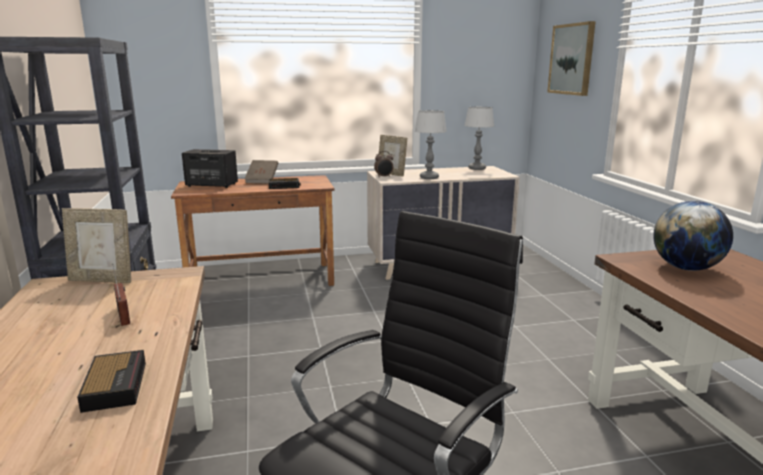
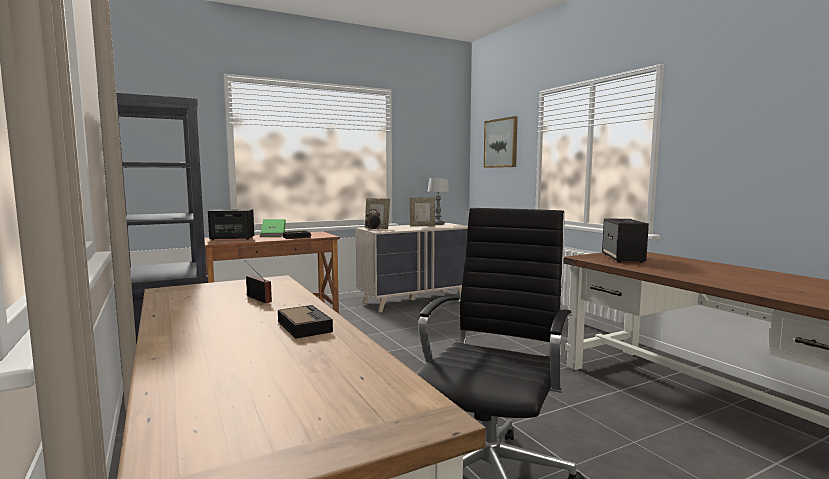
camera: 15 degrees left, 10 degrees down
picture frame [62,208,131,283] -> picture frame moved to [410,197,435,226]
brown book [245,160,278,184] -> green book [261,219,286,237]
table lamp [415,110,447,179] -> none
globe [653,201,733,271] -> speaker [602,219,649,263]

